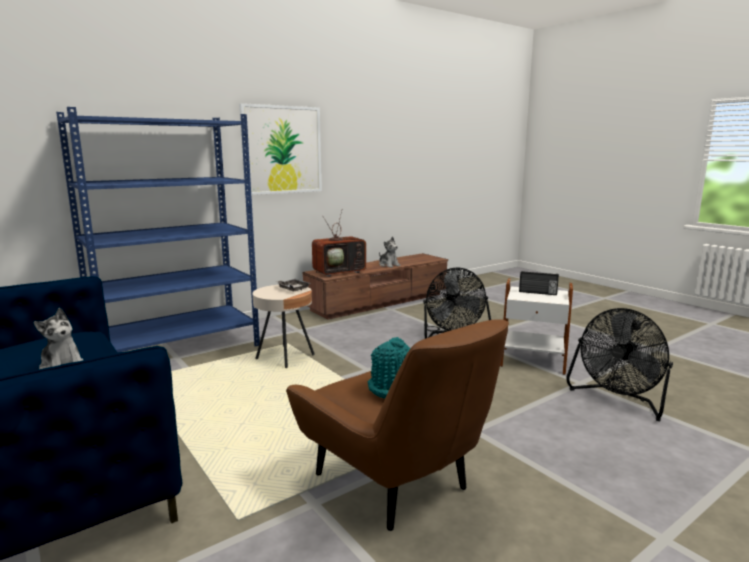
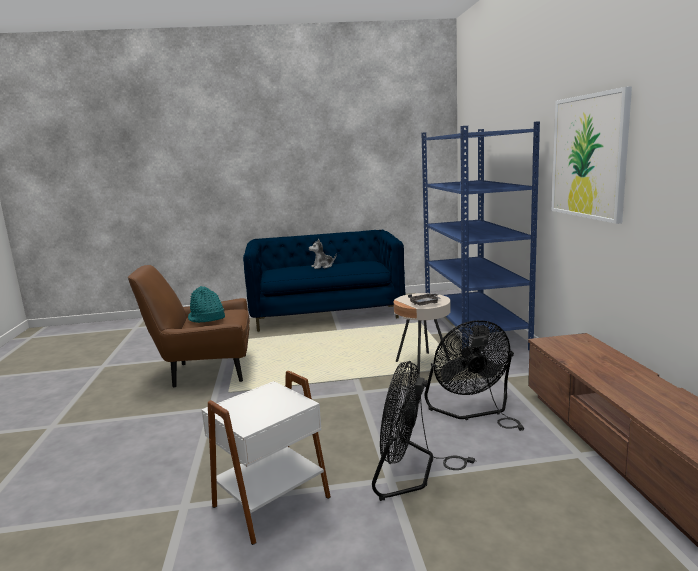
camera: 120 degrees right, 0 degrees up
television [312,211,367,277] -> none
plush toy [379,237,400,268] -> none
radio [519,271,559,295] -> none
black fan [566,308,673,421] -> black fan moved to [424,320,524,431]

